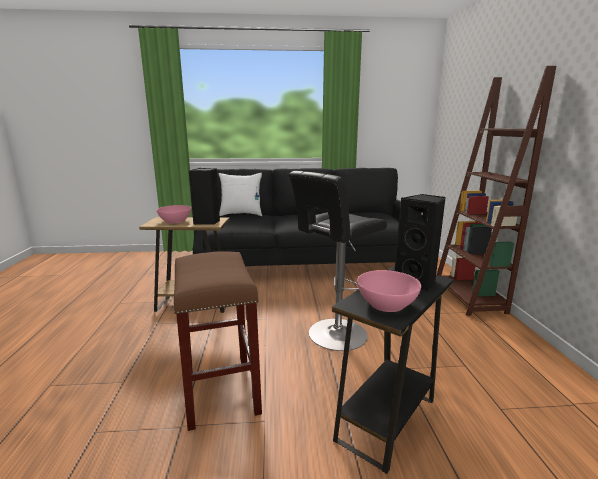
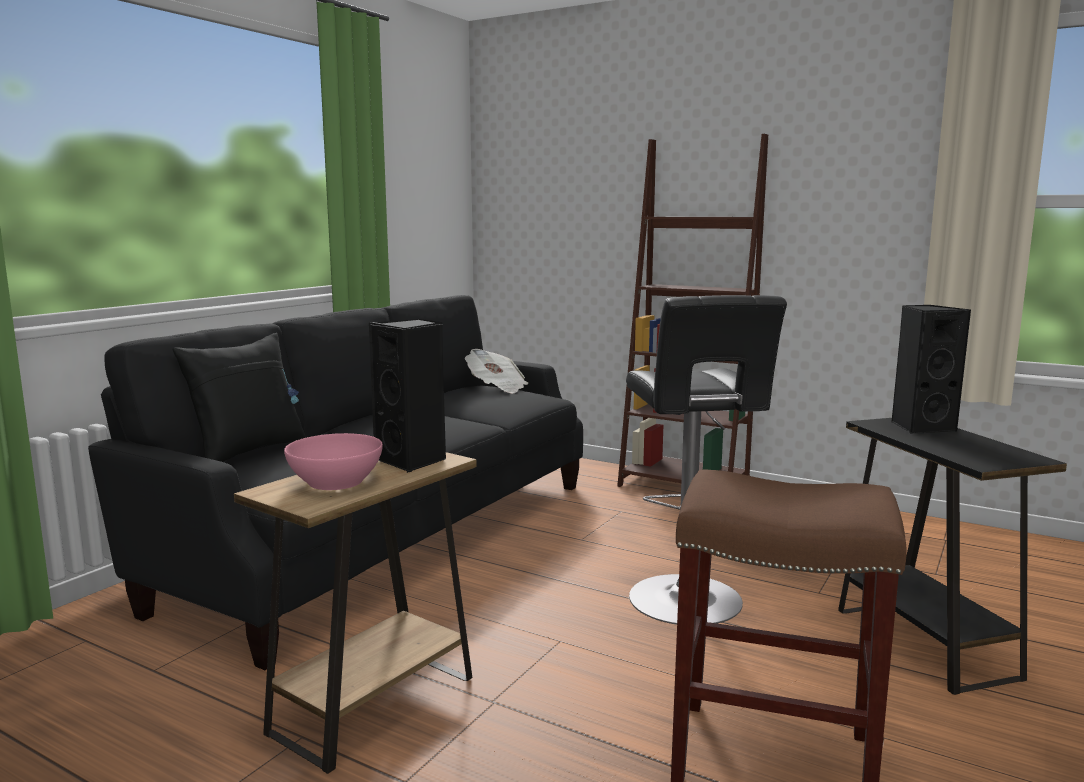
camera: 55 degrees left, 5 degrees down
white pillow [219,173,262,216] -> black pillow [172,333,306,462]
pink bowl [357,270,421,312] -> none
none -> newspaper [465,349,528,394]

